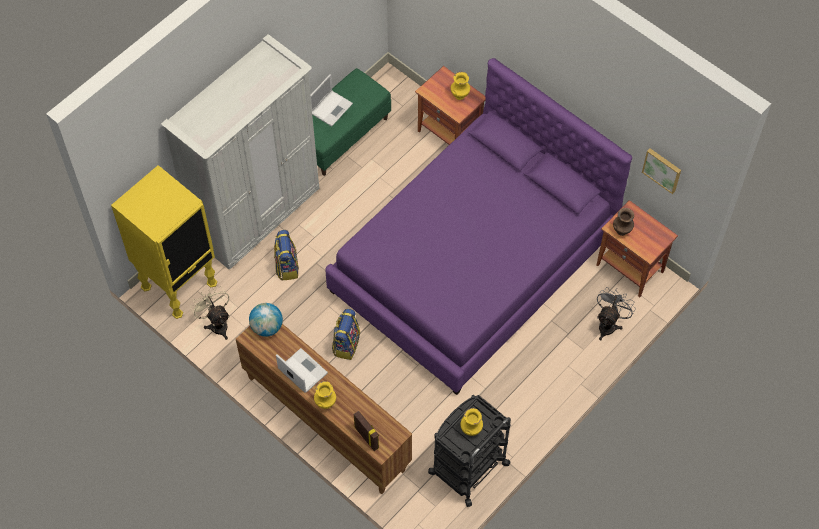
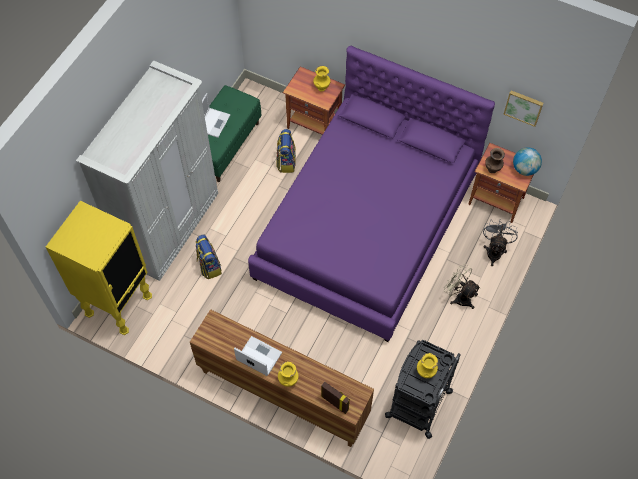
camera: 15 degrees left, 0 degrees up
beige fan [190,287,230,340] -> beige fan moved to [444,264,481,309]
globe [249,303,283,337] -> globe moved to [513,147,542,176]
backpack [332,309,360,360] -> backpack moved to [276,129,296,173]

